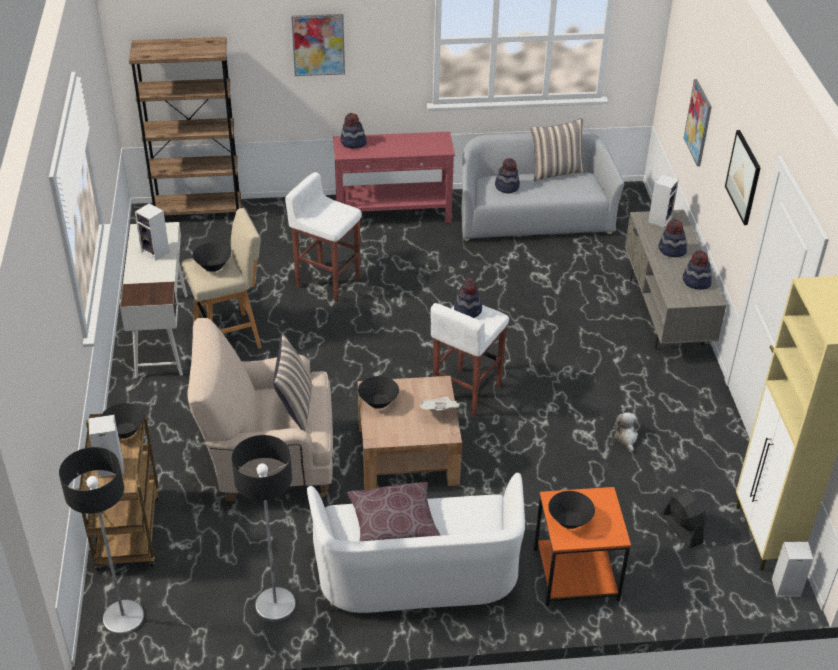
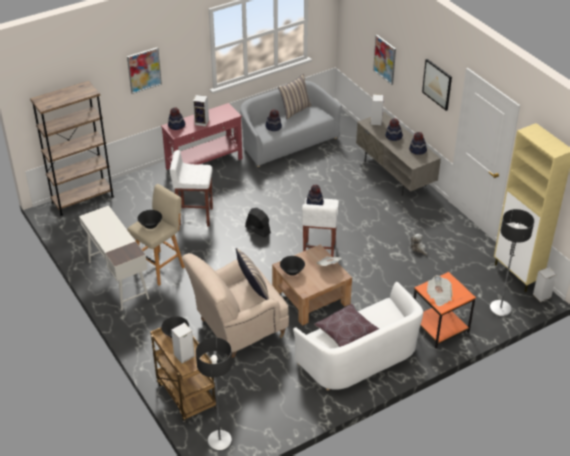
camera: 25 degrees left, 0 degrees up
speaker [135,203,169,261] -> speaker moved to [193,95,209,127]
floor lamp [231,435,296,622] -> floor lamp moved to [490,209,534,317]
black bowl [548,491,595,529] -> newspaper [427,275,452,306]
black fan [662,488,707,548] -> black fan moved to [245,208,271,237]

